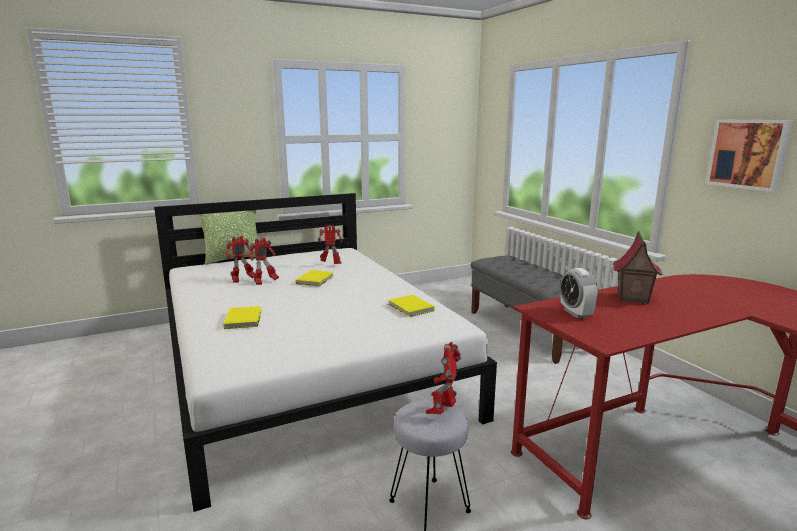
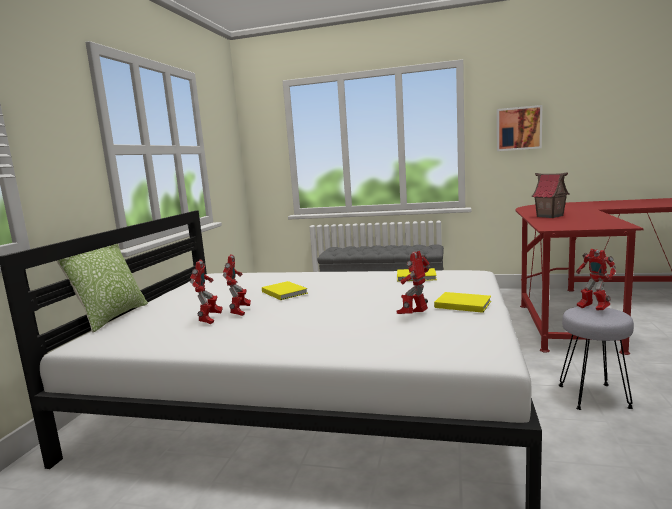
camera: 50 degrees left, 5 degrees down
yellow book [223,306,262,329] -> yellow book moved to [434,292,491,313]
toy robot [318,225,343,264] -> toy robot moved to [397,251,430,314]
alarm clock [560,268,598,318] -> none

